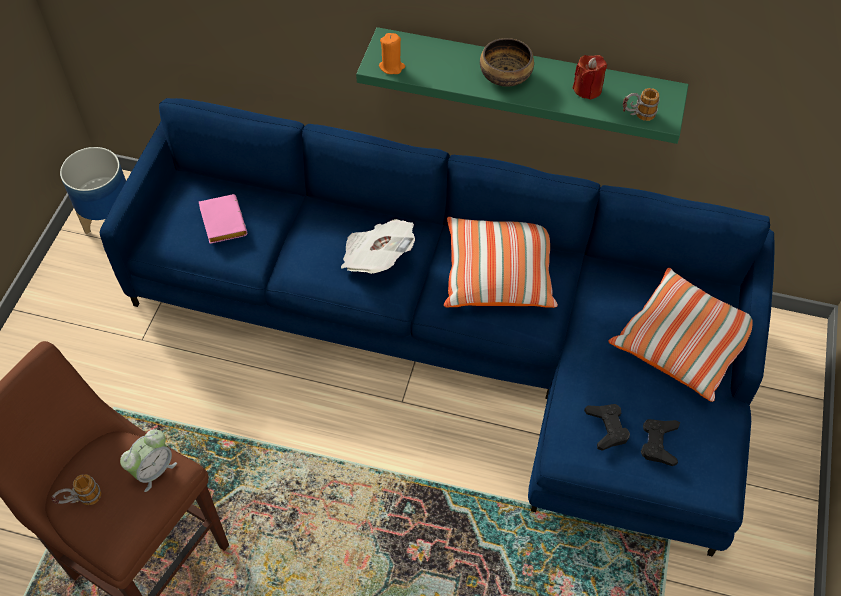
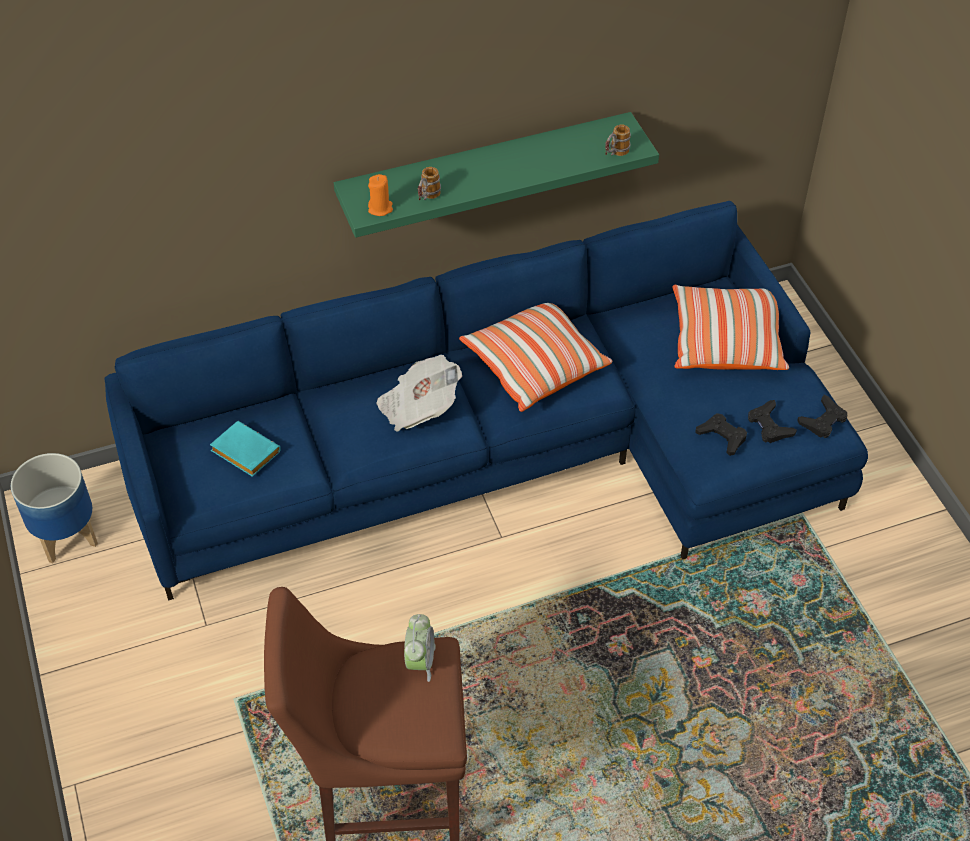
camera: 35 degrees left, 5 degrees down
mug [51,474,101,505] -> mug moved to [418,167,441,200]
pink book [199,194,247,244] -> turquoise book [210,421,281,477]
bowl [480,38,534,87] -> none
red candle [572,55,607,100] -> none
none -> black game controller [797,395,848,438]

